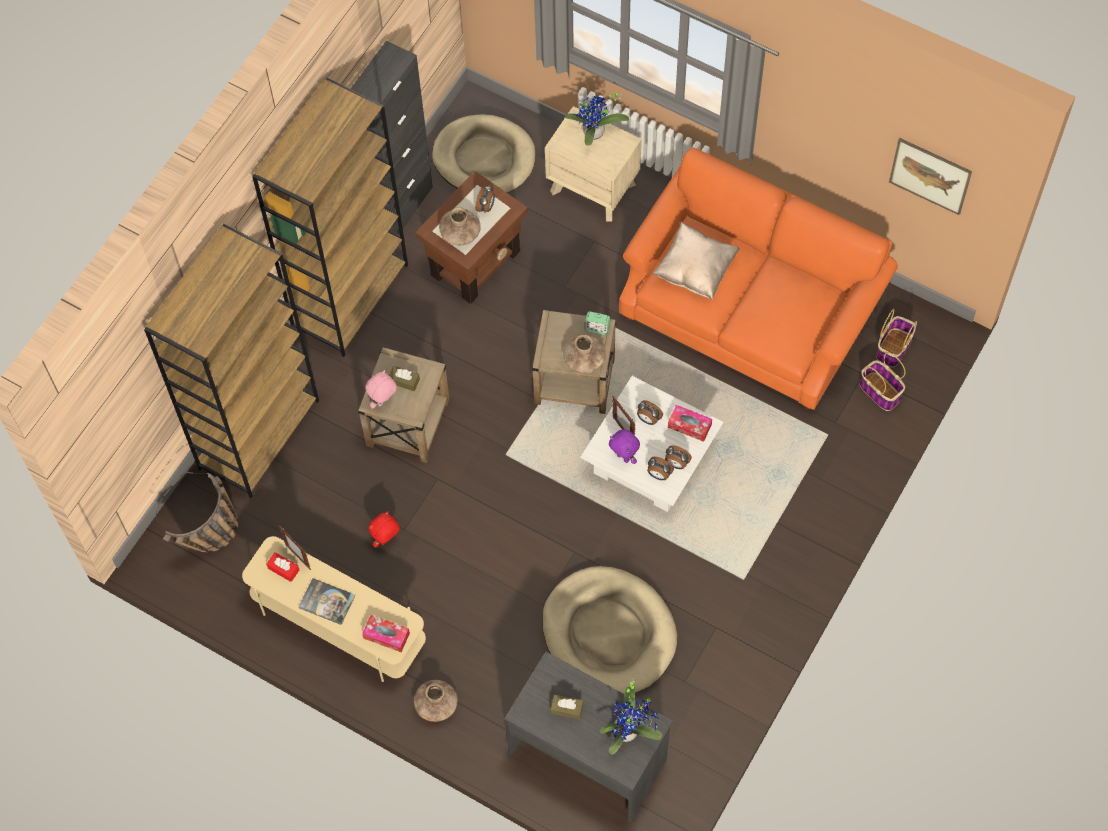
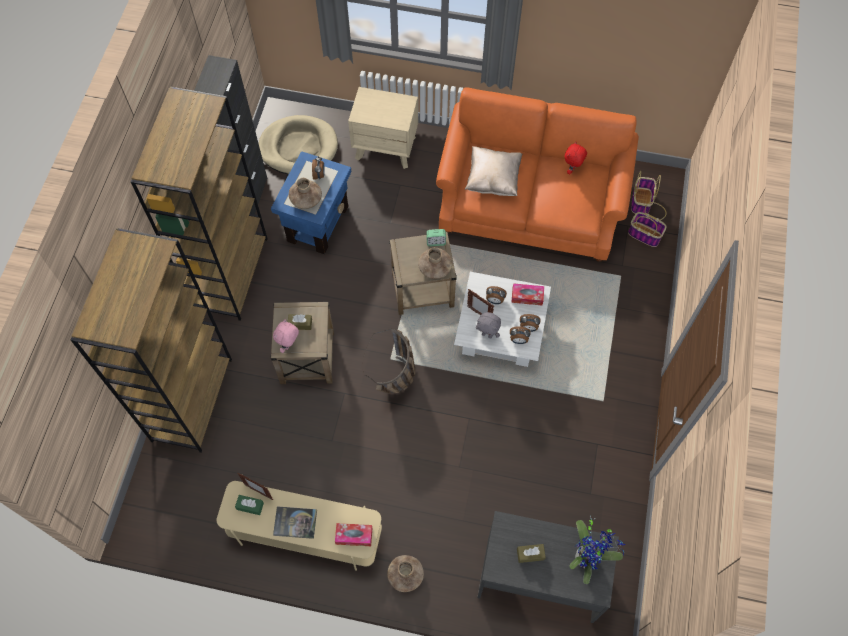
camera: 20 degrees left, 0 degrees up
basket [156,472,239,552] -> basket moved to [363,329,415,394]
red tissue box [266,552,299,582] -> green tissue box [235,495,264,515]
red plush toy [368,511,399,548] -> red plush toy moved to [565,141,587,174]
brown side table [415,171,528,304] -> blue side table [271,151,351,254]
beige dog bed [542,566,677,694] -> none
potted plant [565,93,629,146] -> none
purple plush toy [609,429,640,464] -> grey plush toy [476,312,501,338]
picture [889,138,972,215] -> none

